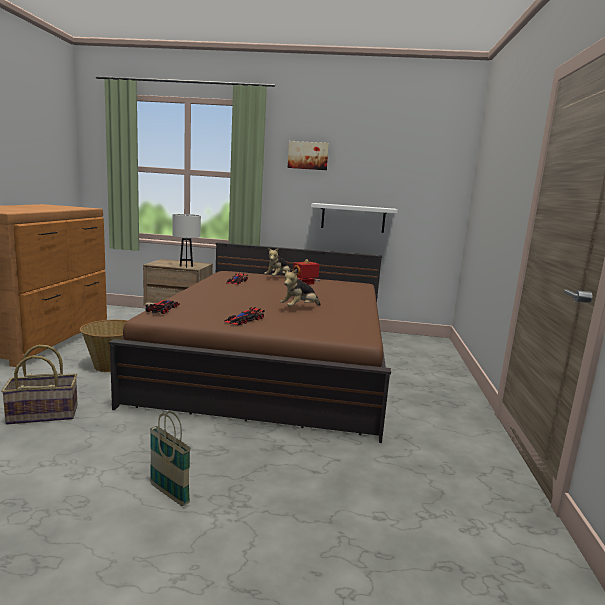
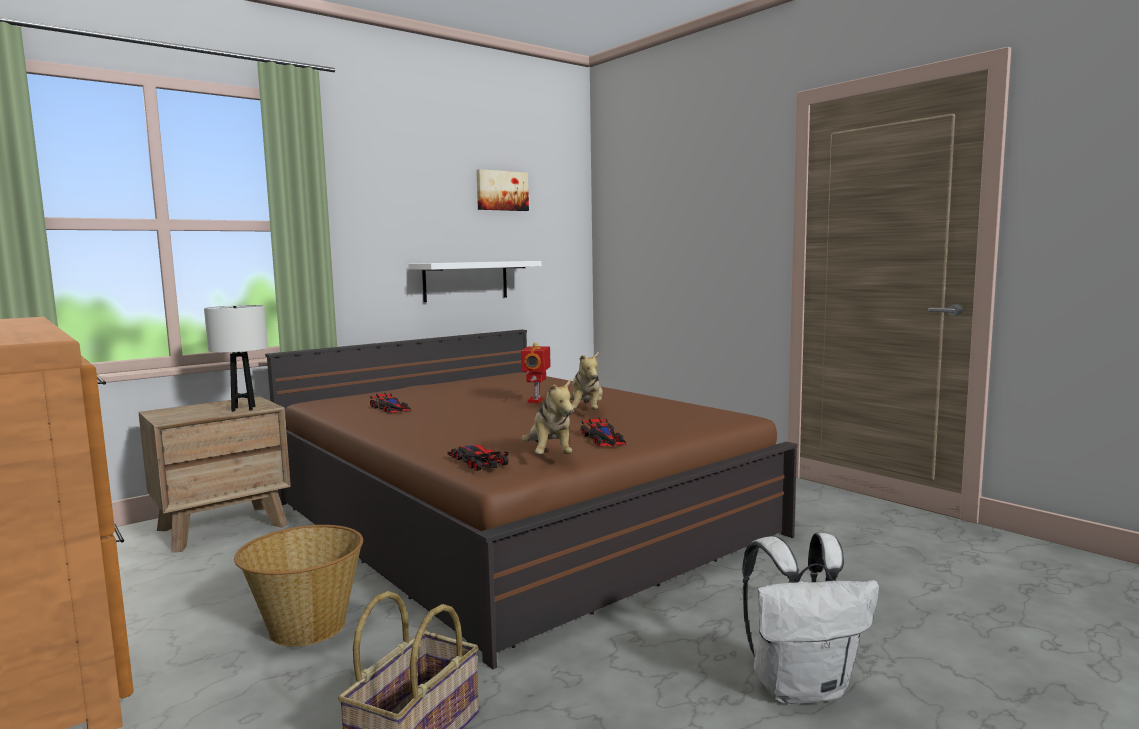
camera: 45 degrees left, 5 degrees down
basket [150,411,191,506] -> white backpack [742,533,879,705]
plush toy [264,248,290,276] -> plush toy moved to [522,378,573,454]
picture [288,141,329,170] -> picture moved to [476,169,529,211]

